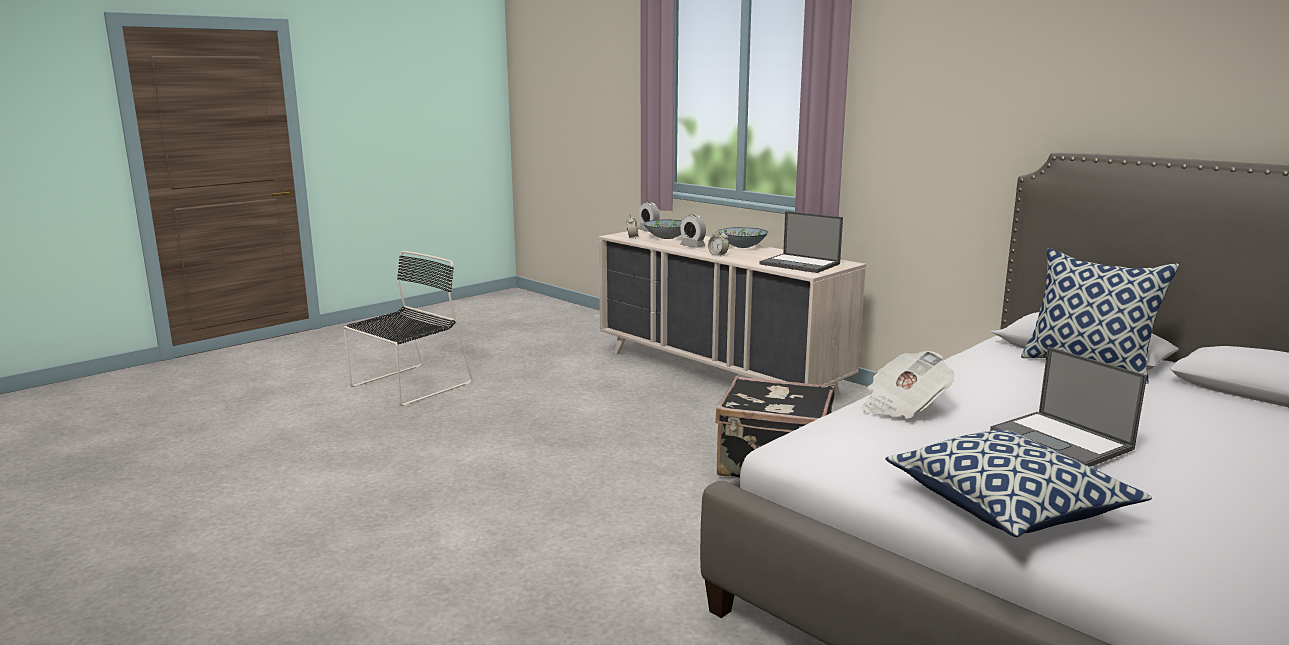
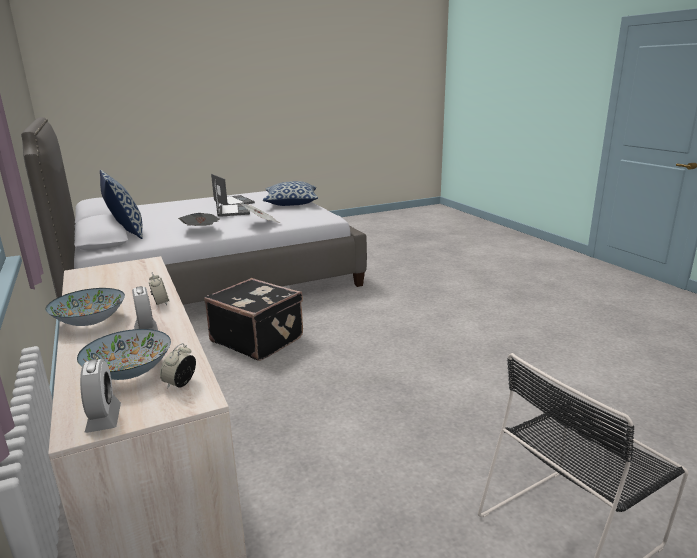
camera: 160 degrees left, 5 degrees up
laptop [760,211,843,273] -> laptop moved to [211,174,255,205]
none -> newspaper [178,213,220,226]

